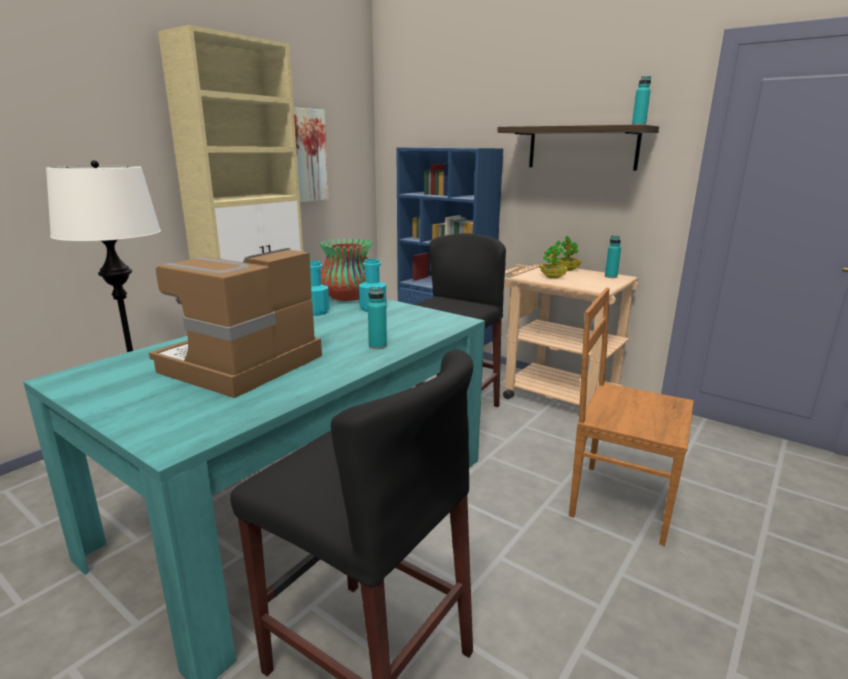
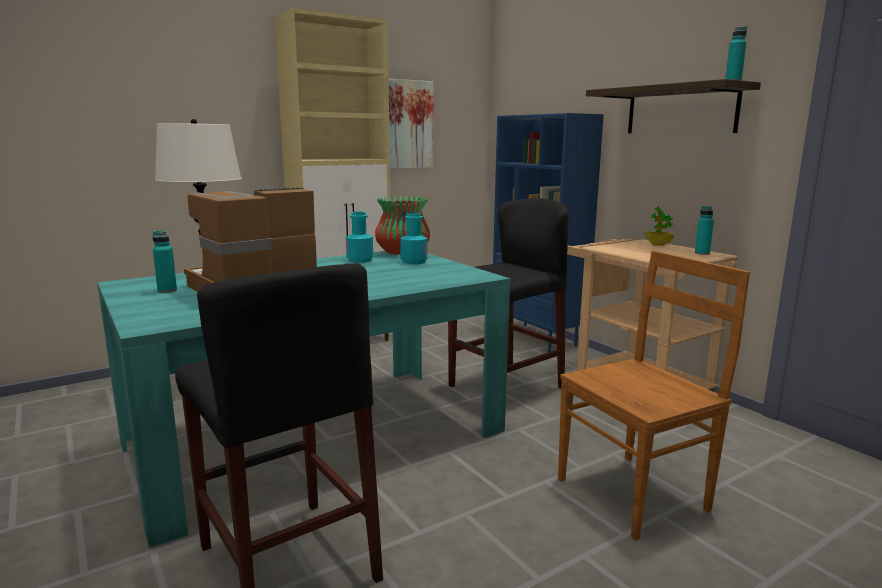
camera: 20 degrees right, 5 degrees down
turquoise bottle [368,287,387,349] -> turquoise bottle moved to [152,231,177,293]
potted plant [539,240,568,279] -> none
brown chair [569,287,694,546] -> brown chair turned 105 degrees clockwise [558,251,750,541]

